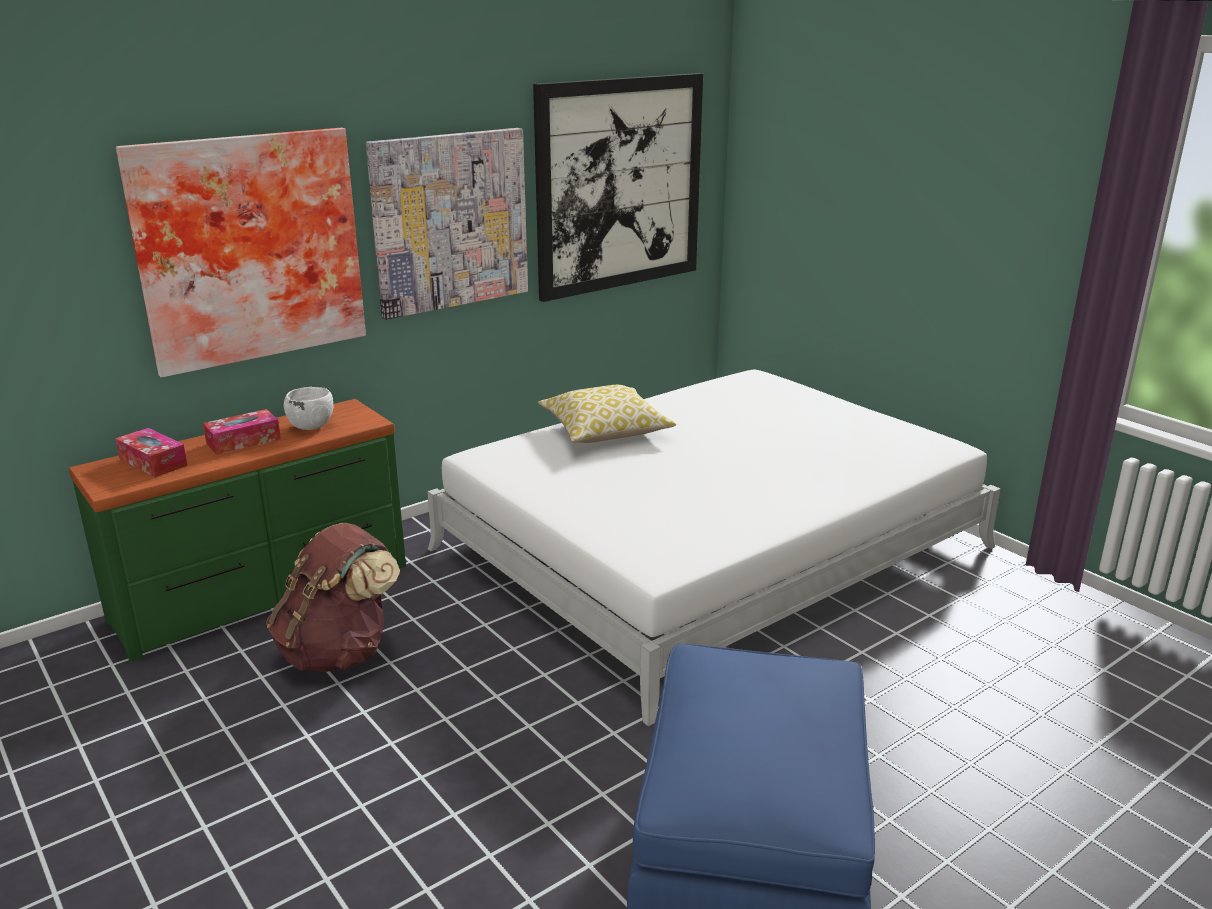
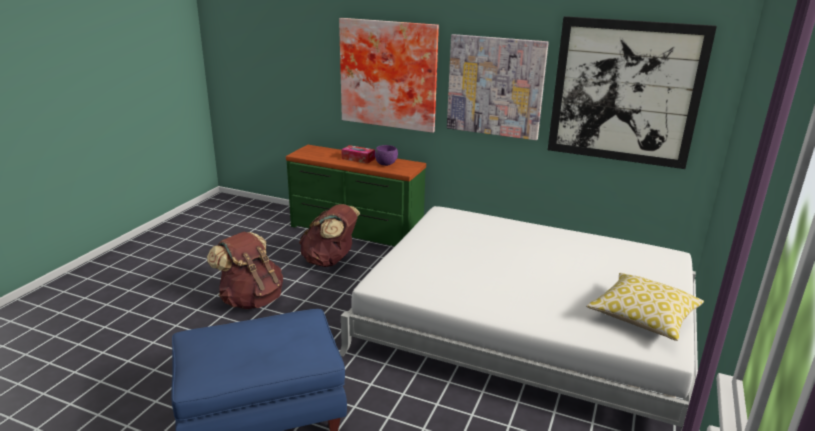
camera: 60 degrees right, 0 degrees up
tissue box [115,428,188,477] -> none
white bowl [284,387,333,430] -> purple bowl [375,145,398,166]
pillow [538,385,676,443] -> pillow moved to [586,273,704,341]
none -> brown backpack [207,232,283,309]

